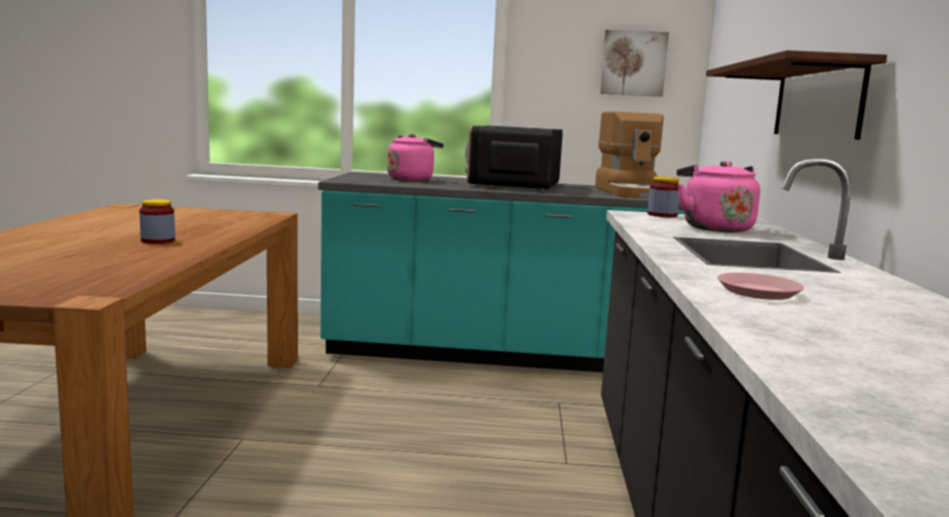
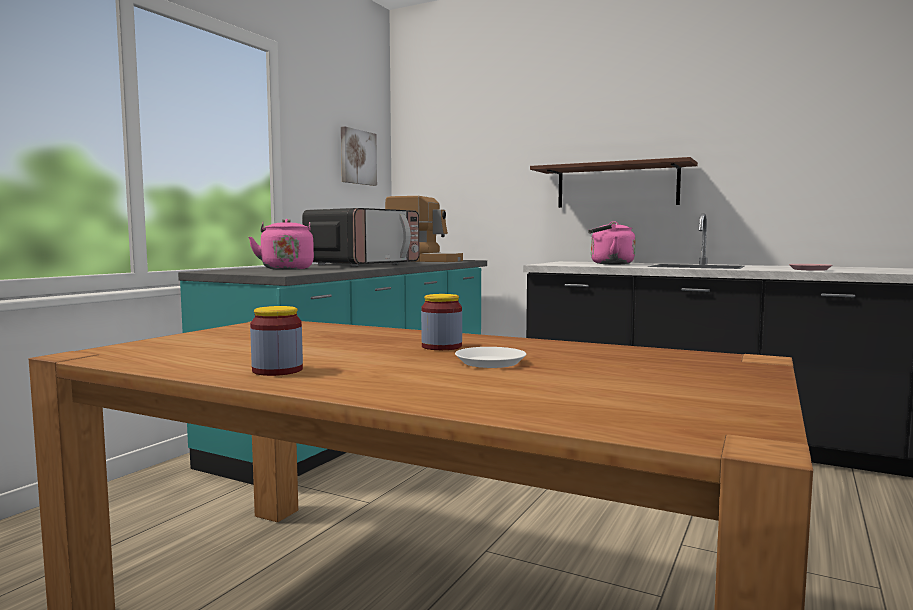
camera: 65 degrees left, 5 degrees down
microwave [465,126,563,191] -> microwave turned 90 degrees counterclockwise [302,208,419,266]
jar [647,177,679,217] -> jar moved to [250,306,303,376]
none -> white plate [455,347,526,368]

